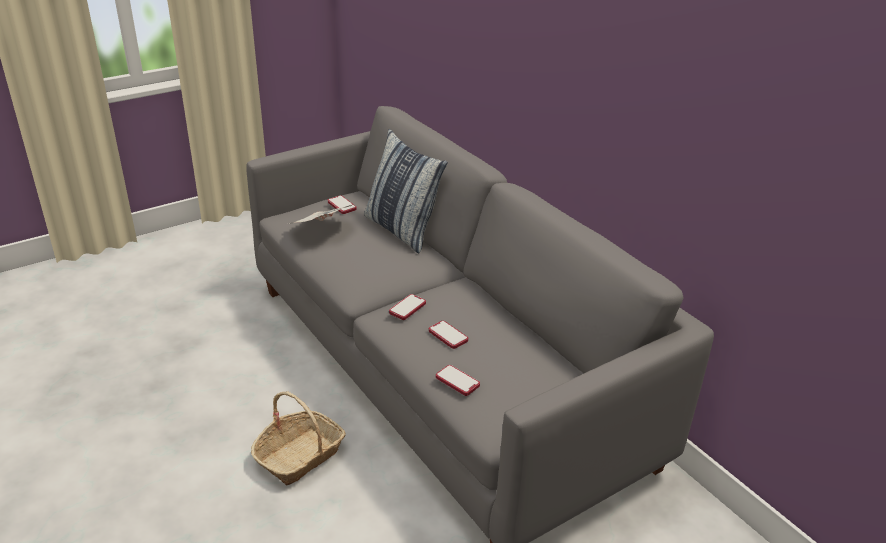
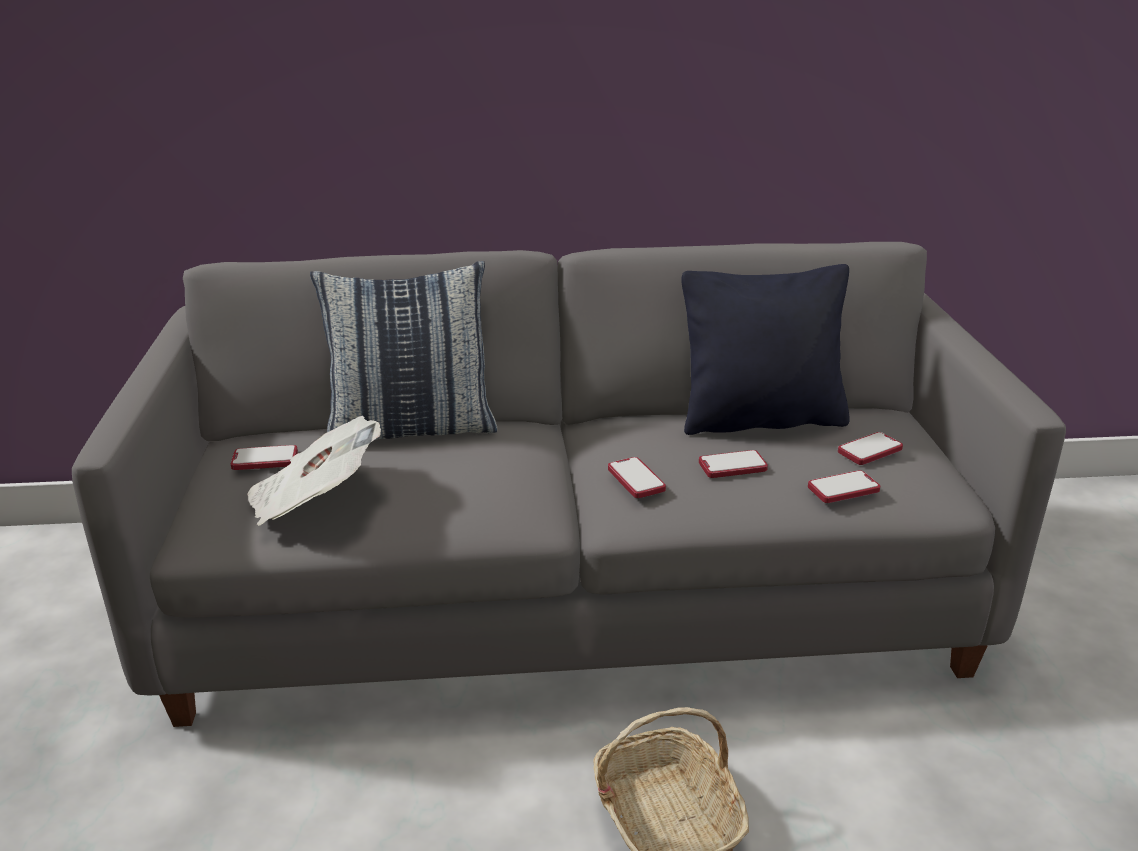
camera: 60 degrees left, 5 degrees down
none -> black pillow [681,264,850,435]
none -> phone [838,432,903,465]

